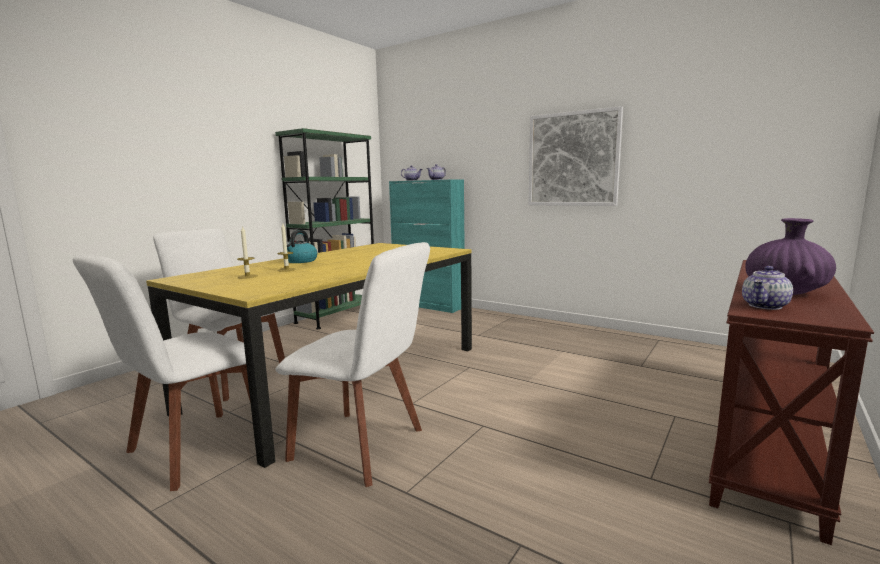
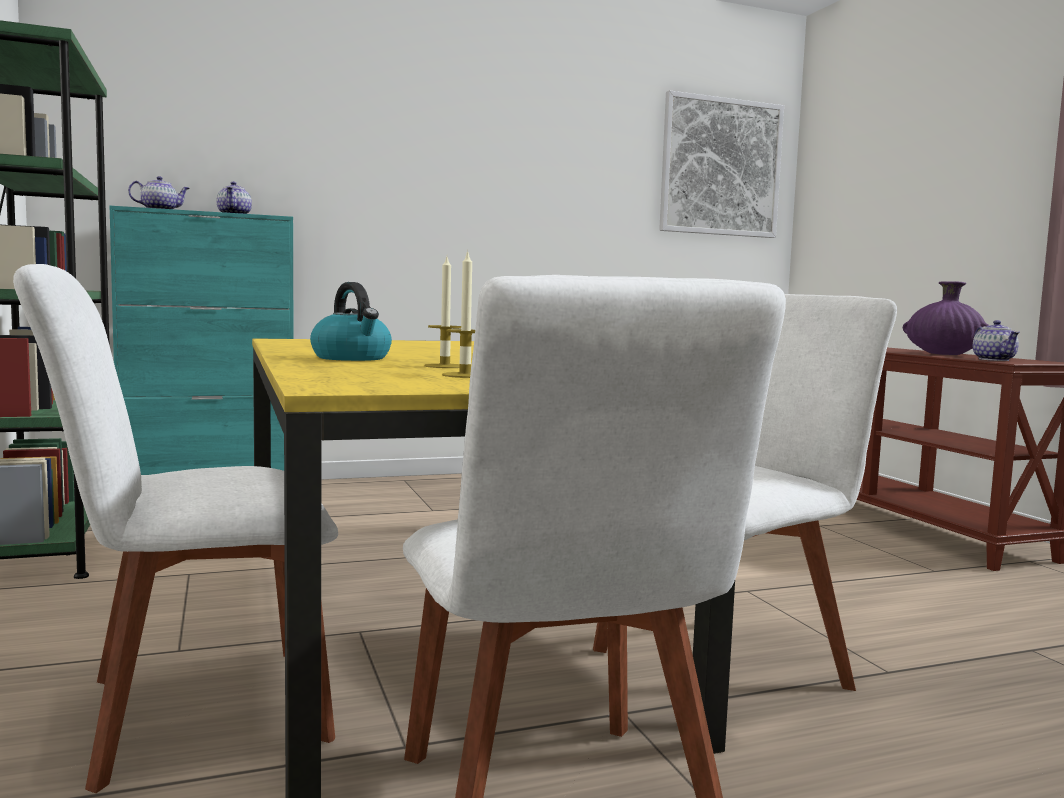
camera: 55 degrees left, 5 degrees down
picture [528,106,623,206] -> picture moved to [659,90,784,238]

